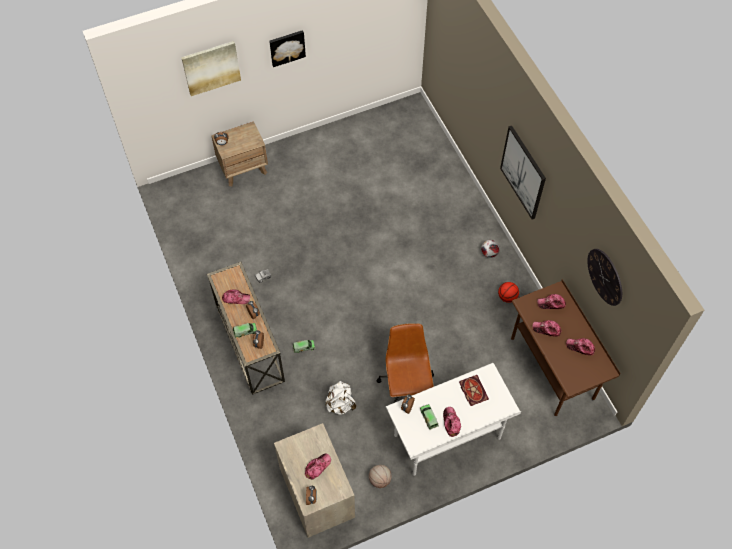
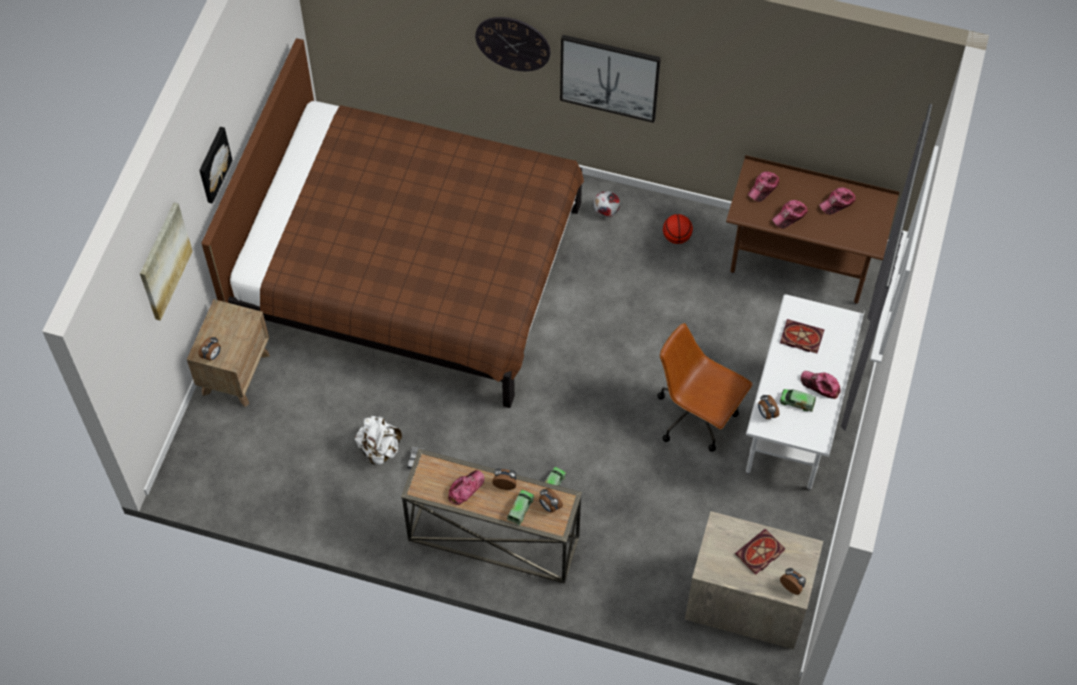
camera: 50 degrees left, 0 degrees up
cap [305,453,331,479] -> book [735,529,785,575]
white backpack [325,381,356,415] -> white backpack moved to [355,416,402,465]
basketball [369,465,391,488] -> none
wall clock [587,249,622,306] -> wall clock moved to [475,17,550,71]
none -> brown bed [201,38,584,408]

